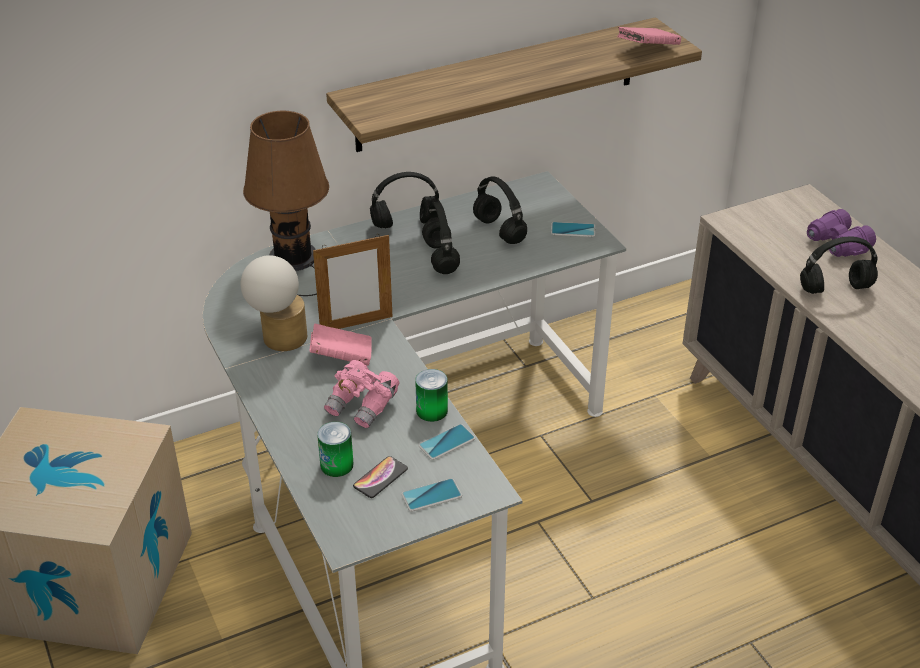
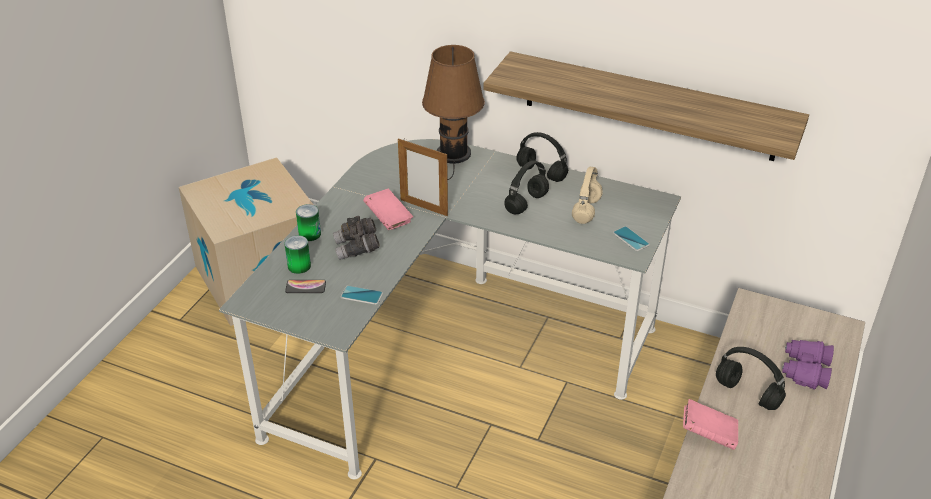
camera: 50 degrees right, 0 degrees up
table lamp [241,255,307,351] -> none
pink binoculars [324,360,399,428] -> grey binoculars [333,216,380,260]
phone [401,478,462,512] -> none
can [415,369,448,422] -> can moved to [296,204,321,241]
black headphones [473,176,527,244] -> beige headphones [572,167,602,224]
pink book [617,27,681,45] -> pink book moved to [683,399,738,450]

